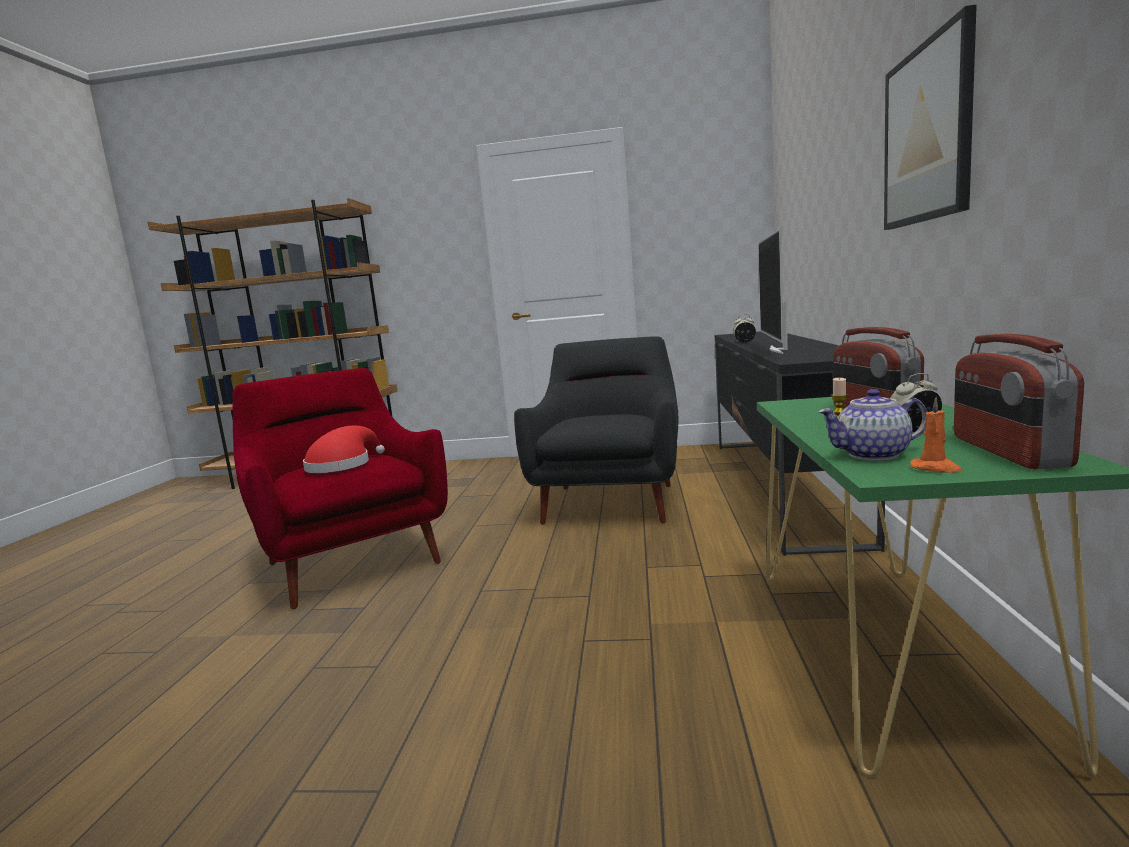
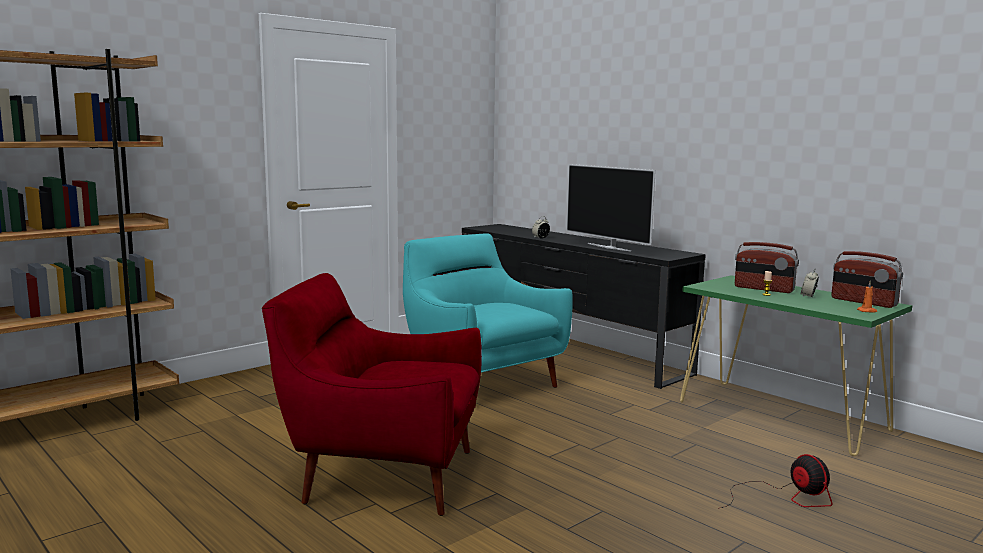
camera: 50 degrees left, 0 degrees up
red hat [303,426,385,473] -> none
black armchair [514,336,678,525] -> turquoise armchair [403,233,573,408]
teapot [818,389,927,461] -> none
picture [884,4,977,230] -> none
none -> fan [718,454,833,509]

